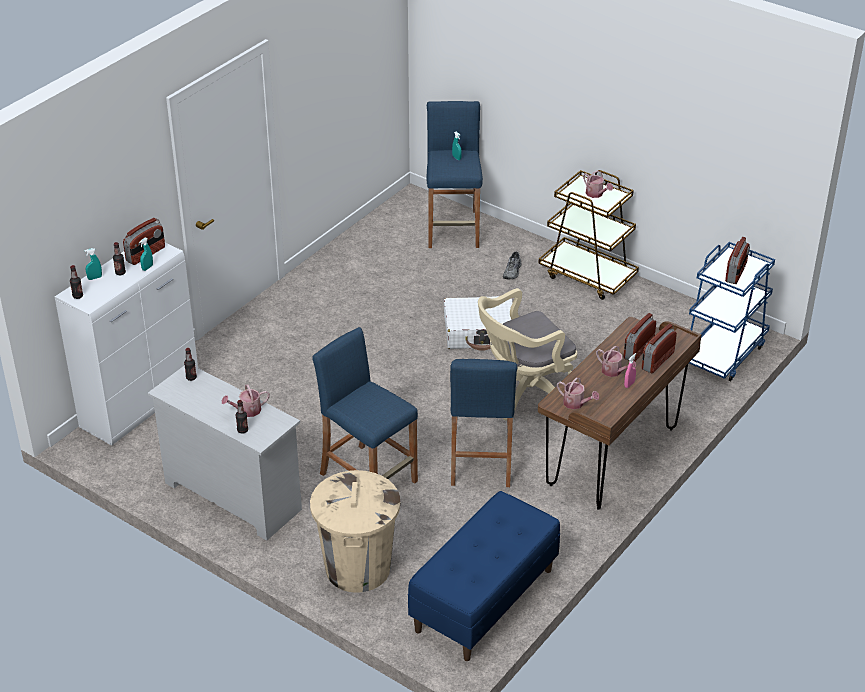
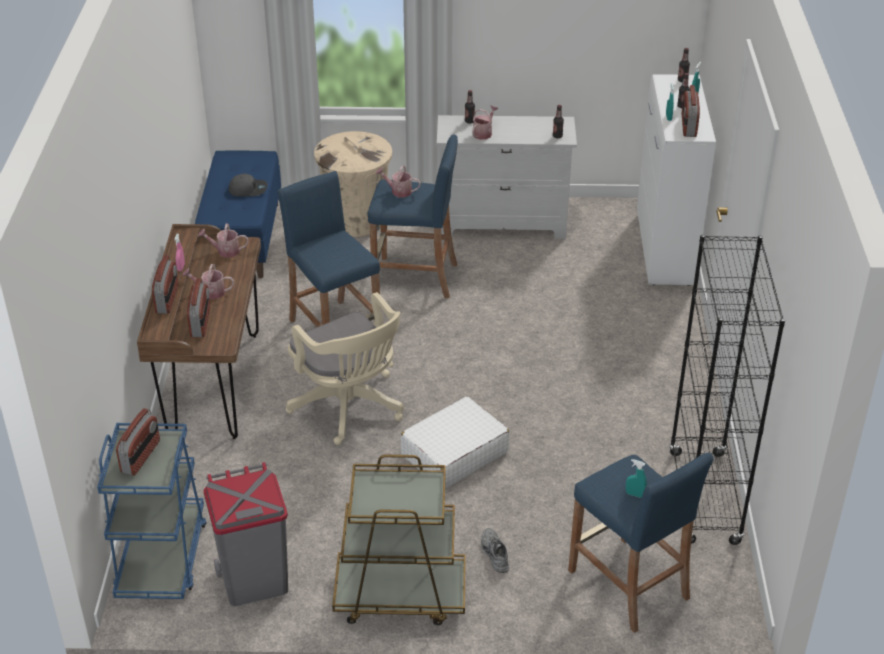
camera: 145 degrees right, 0 degrees up
beige office chair [478,288,577,421] -> beige office chair turned 120 degrees clockwise [286,292,404,445]
watering can [583,170,613,198] -> watering can moved to [376,165,421,197]
radio [725,237,750,284] -> radio turned 150 degrees counterclockwise [116,408,160,476]
none -> grey trash can [204,462,288,606]
none -> grey cap [229,174,267,197]
none -> black bookcase [669,235,785,545]

